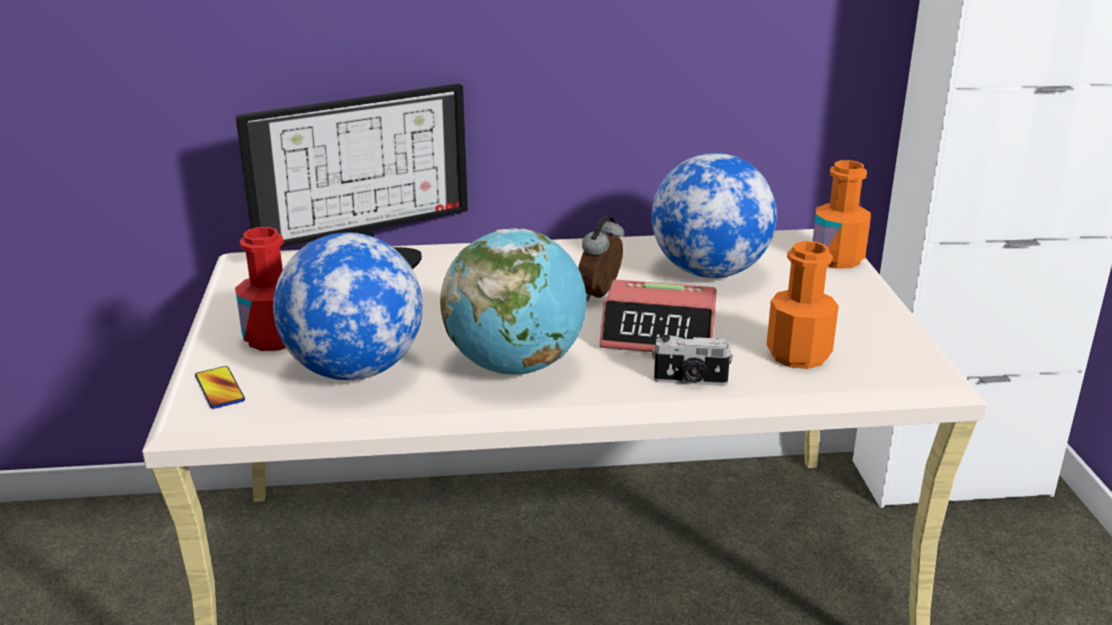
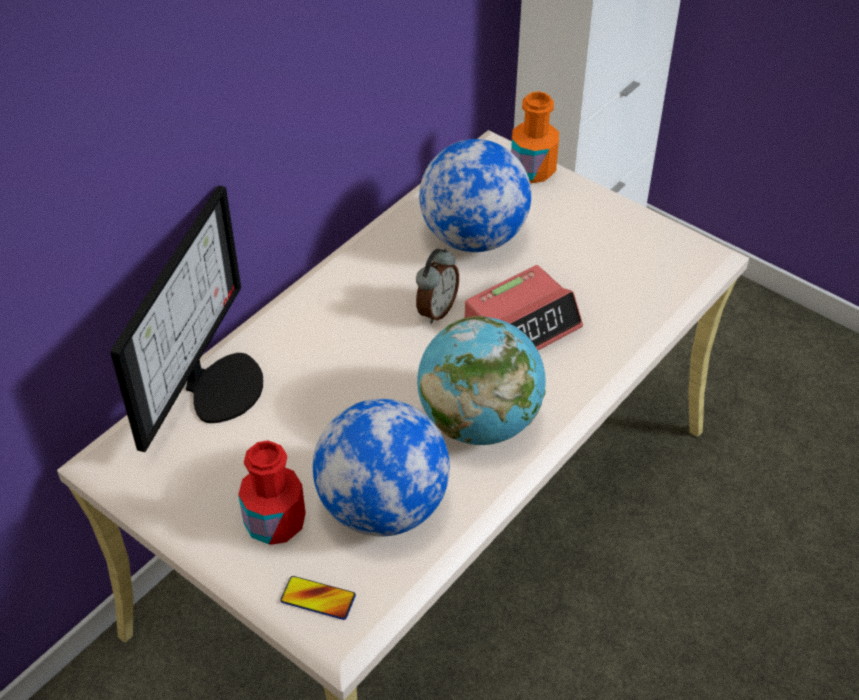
camera: 45 degrees left, 20 degrees up
alarm clock [578,215,625,301] -> alarm clock turned 135 degrees counterclockwise [416,248,459,324]
camera [652,335,733,386] -> none
orange bottle [767,241,839,369] -> none

